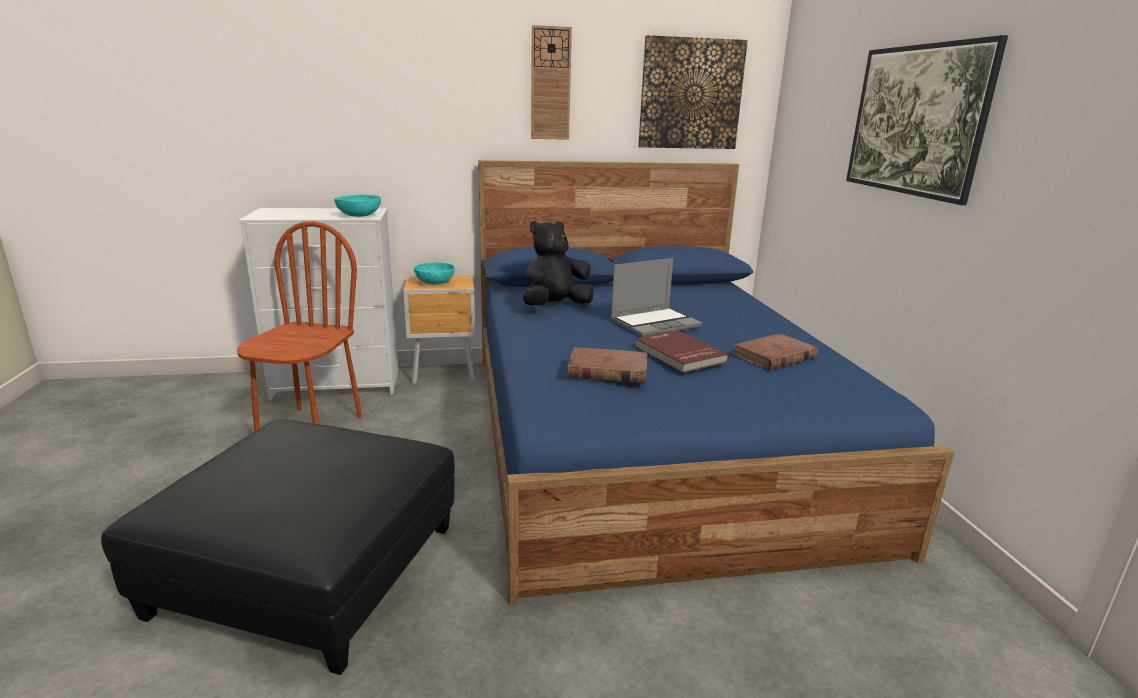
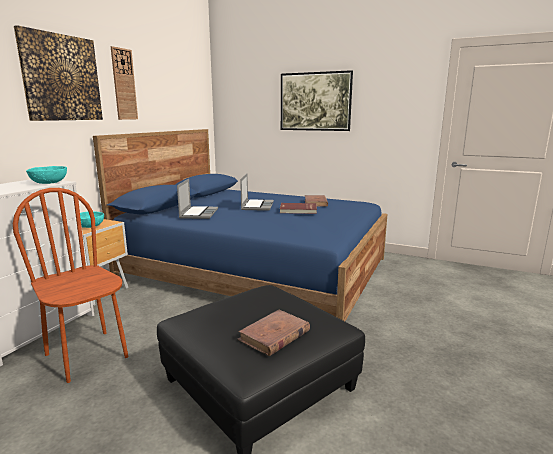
camera: 55 degrees left, 5 degrees down
black plush toy [523,221,593,305] -> laptop [177,179,218,219]
brown book [567,347,647,383] -> brown book moved to [237,310,310,356]
picture [638,35,748,149] -> picture moved to [14,25,103,121]

